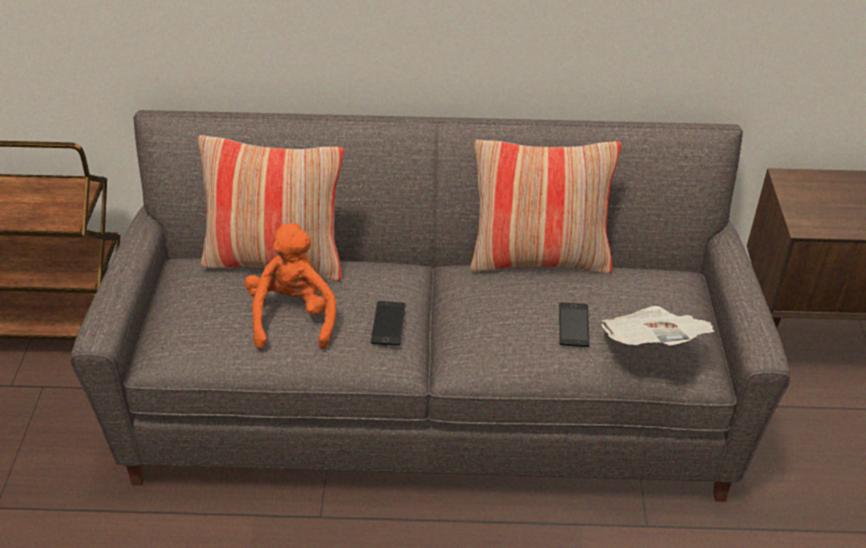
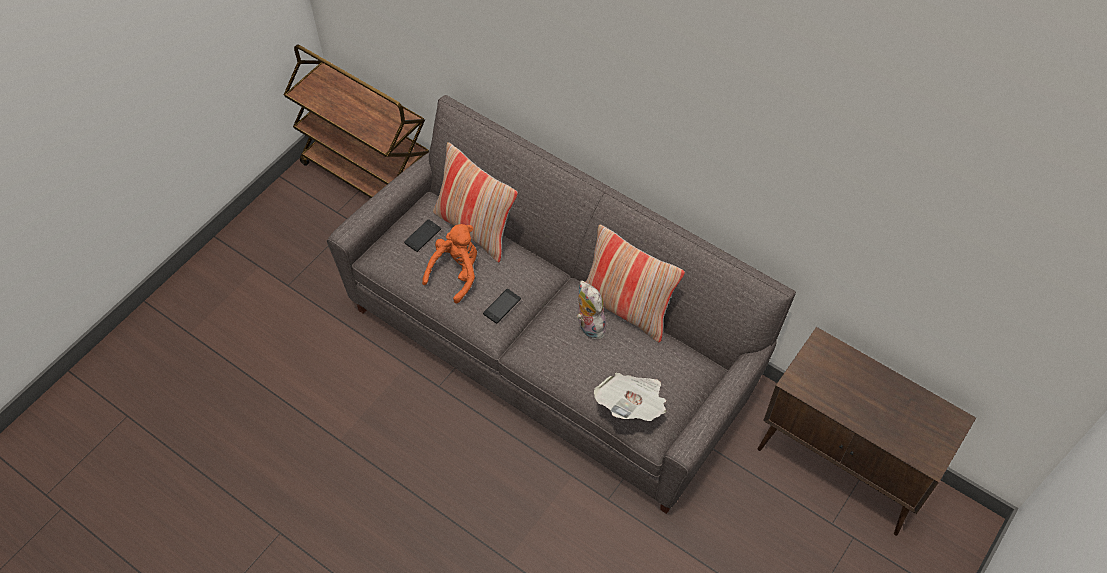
camera: 35 degrees right, 15 degrees up
phone [559,302,589,347] -> phone moved to [404,219,441,252]
none -> plush toy [577,281,608,340]

